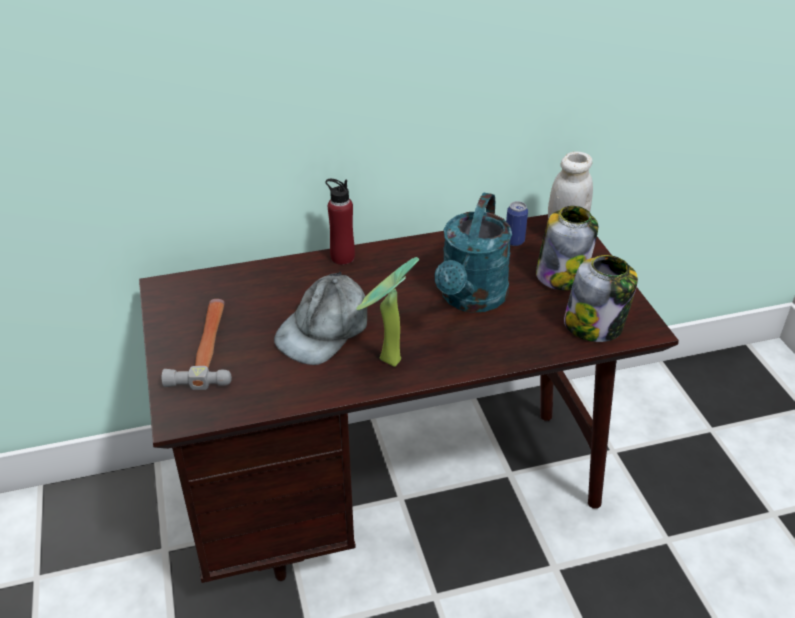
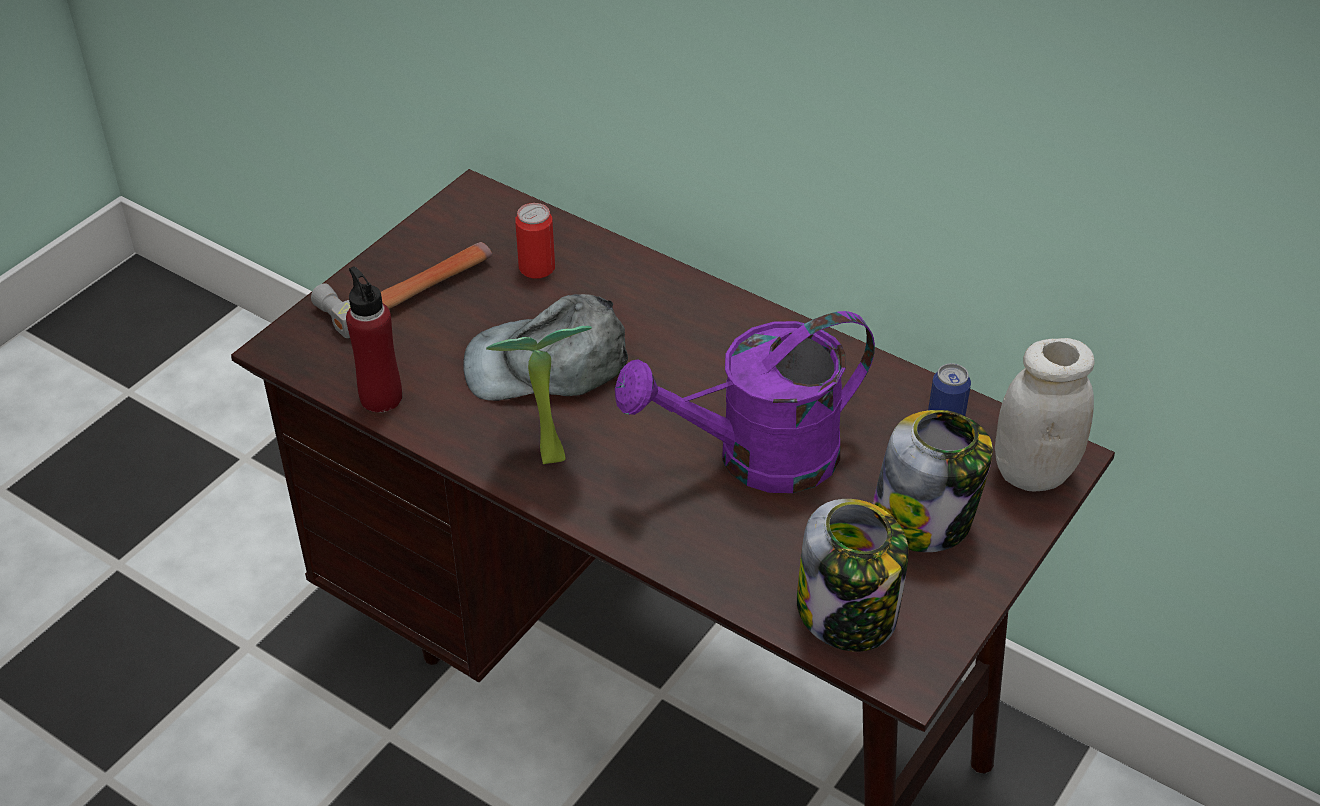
camera: 50 degrees right, 5 degrees up
red bottle [325,179,355,265] -> red bottle moved to [346,266,402,413]
turquoise watering can [434,193,512,313] -> purple watering can [615,311,875,493]
none -> can [515,203,555,279]

